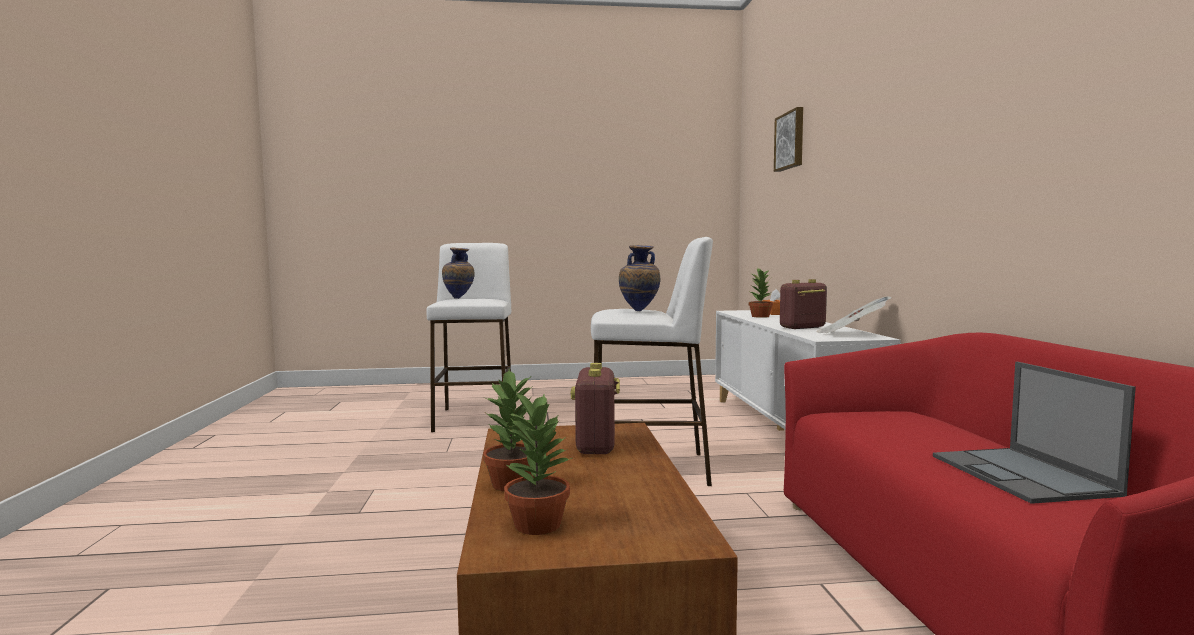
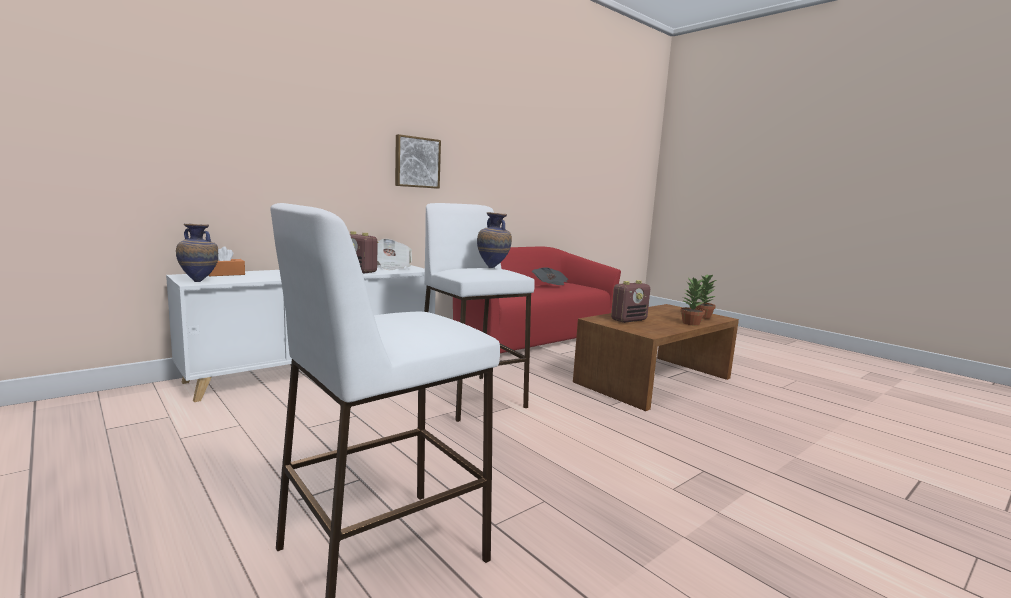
camera: 125 degrees left, 5 degrees up
vase [442,248,475,299] -> vase moved to [176,224,218,282]
potted plant [749,268,773,318] -> none
picture [774,107,803,172] -> picture moved to [395,134,441,189]
laptop [933,362,1136,504] -> newspaper [532,268,568,285]

